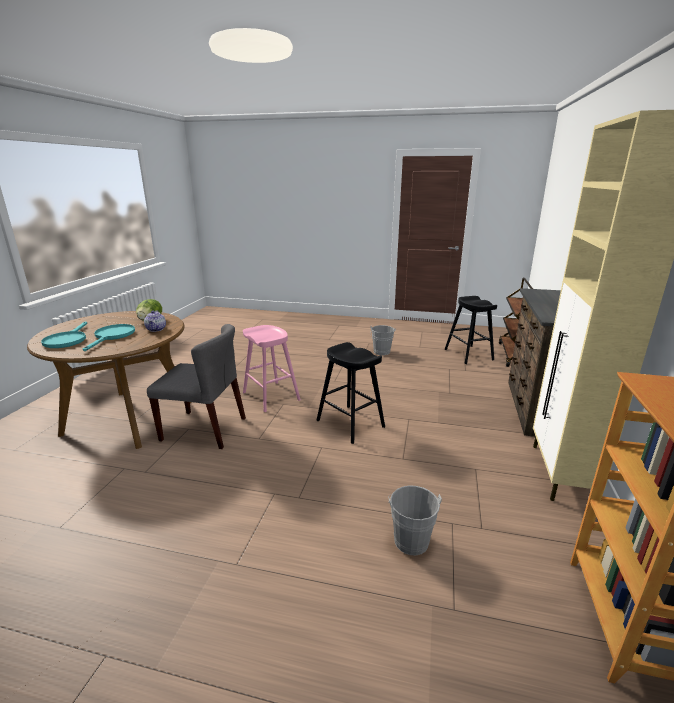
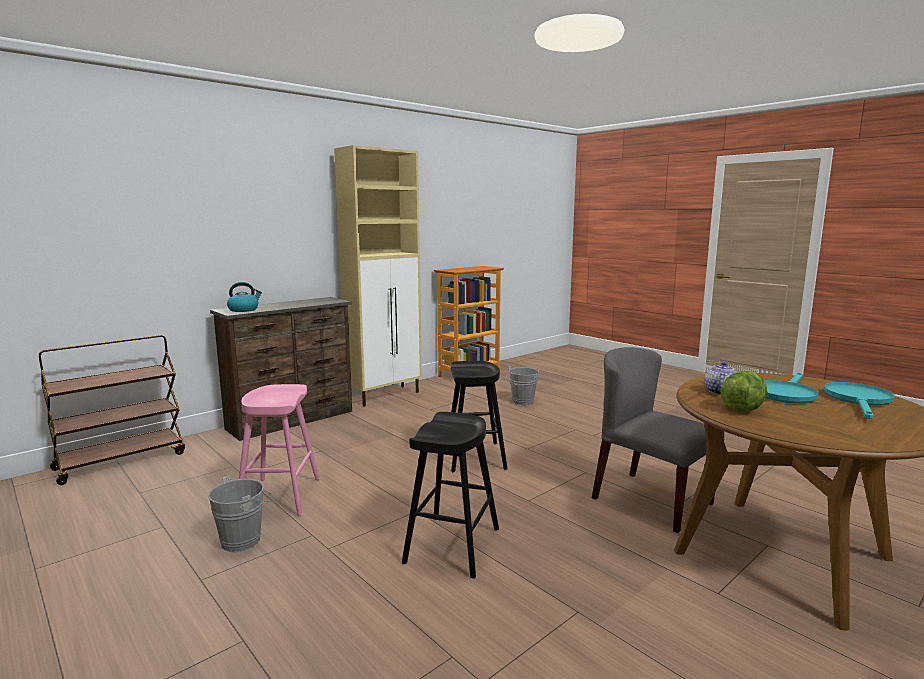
camera: 145 degrees left, 10 degrees down
pink stool [243,325,301,412] -> pink stool moved to [239,384,320,516]
black stool [445,296,497,364] -> black stool moved to [402,412,499,578]
none -> kettle [227,282,262,312]

